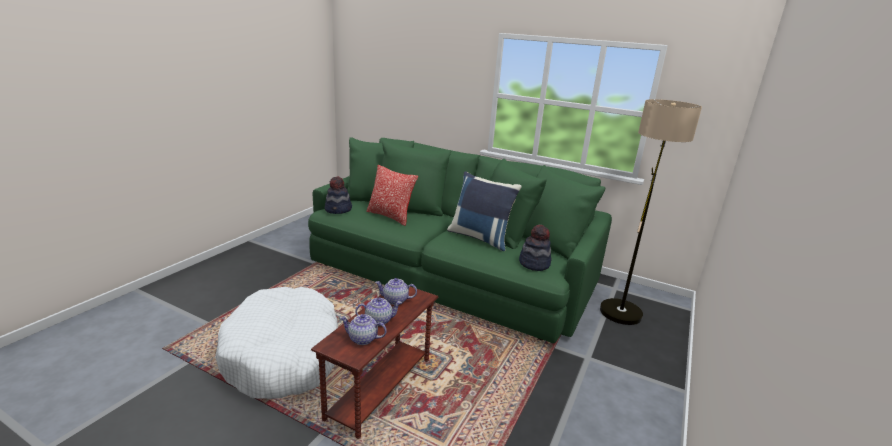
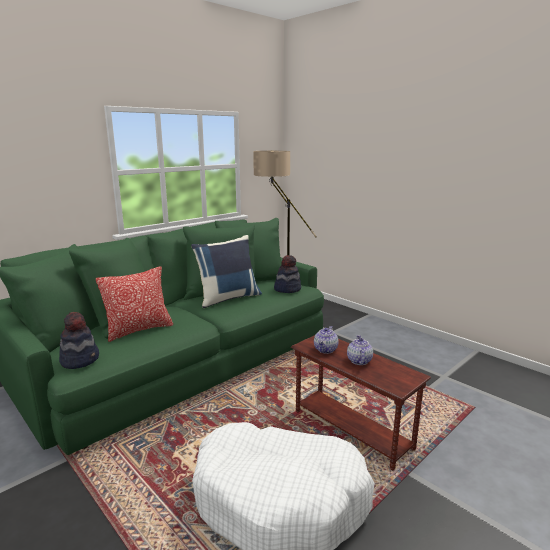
camera: 70 degrees left, 5 degrees down
teapot [340,314,387,345] -> none

